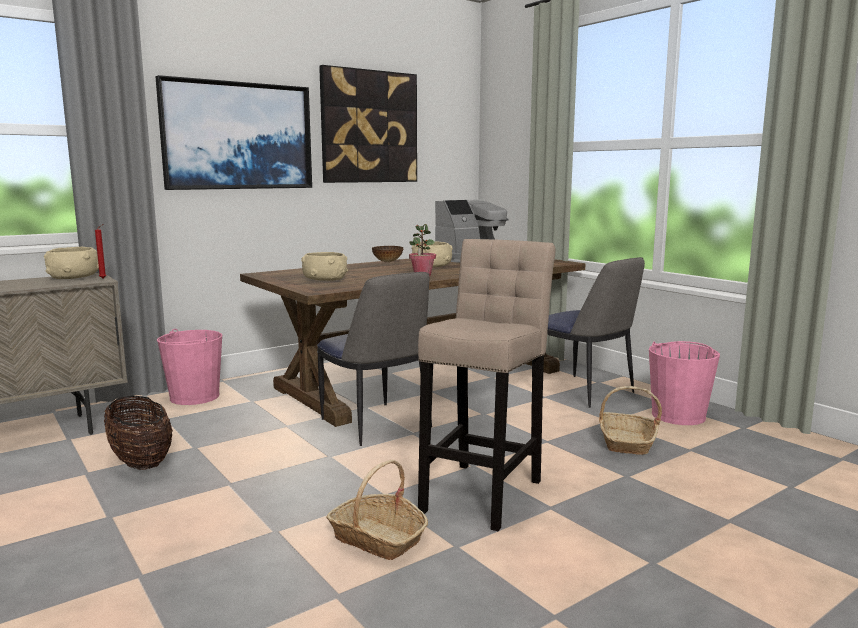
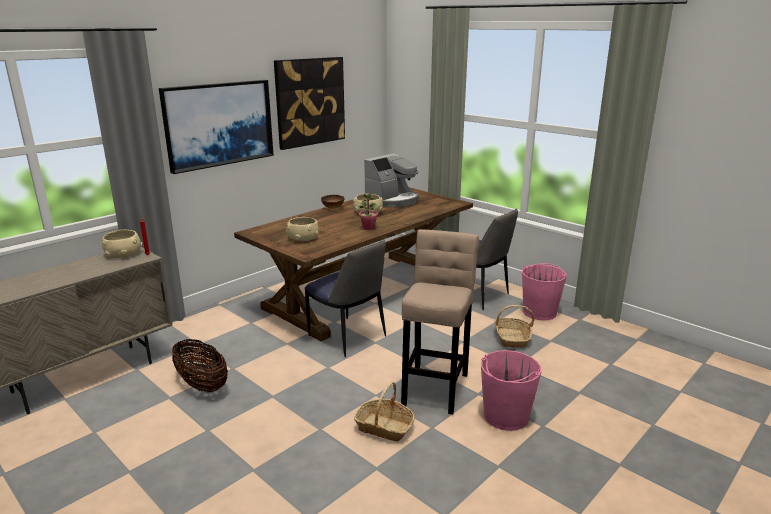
camera: 10 degrees left, 10 degrees up
pink bucket [157,329,222,405] -> pink bucket moved to [481,350,542,431]

